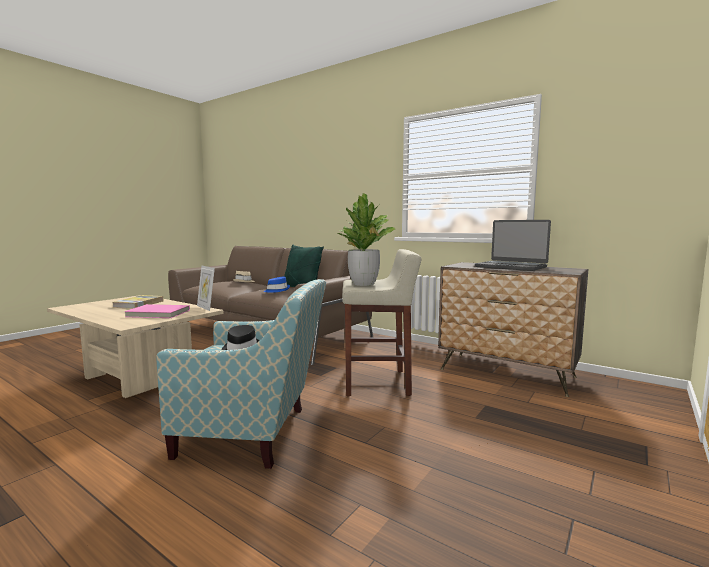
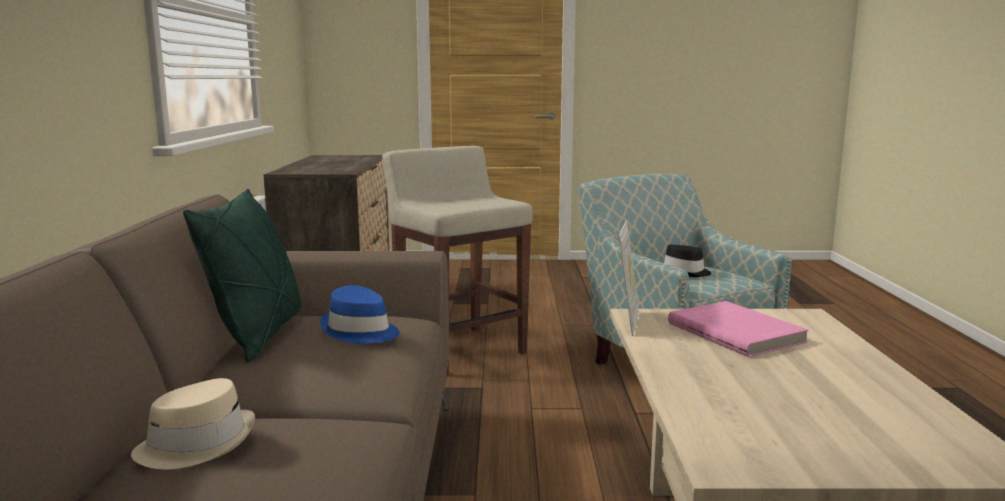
camera: 125 degrees left, 5 degrees up
book [112,295,164,309] -> none
potted plant [338,193,395,286] -> none
laptop [475,220,551,271] -> none

